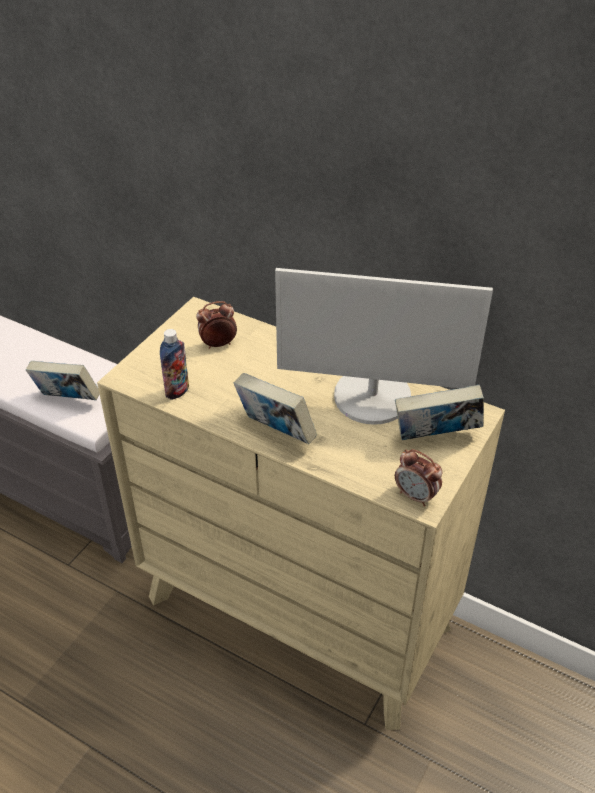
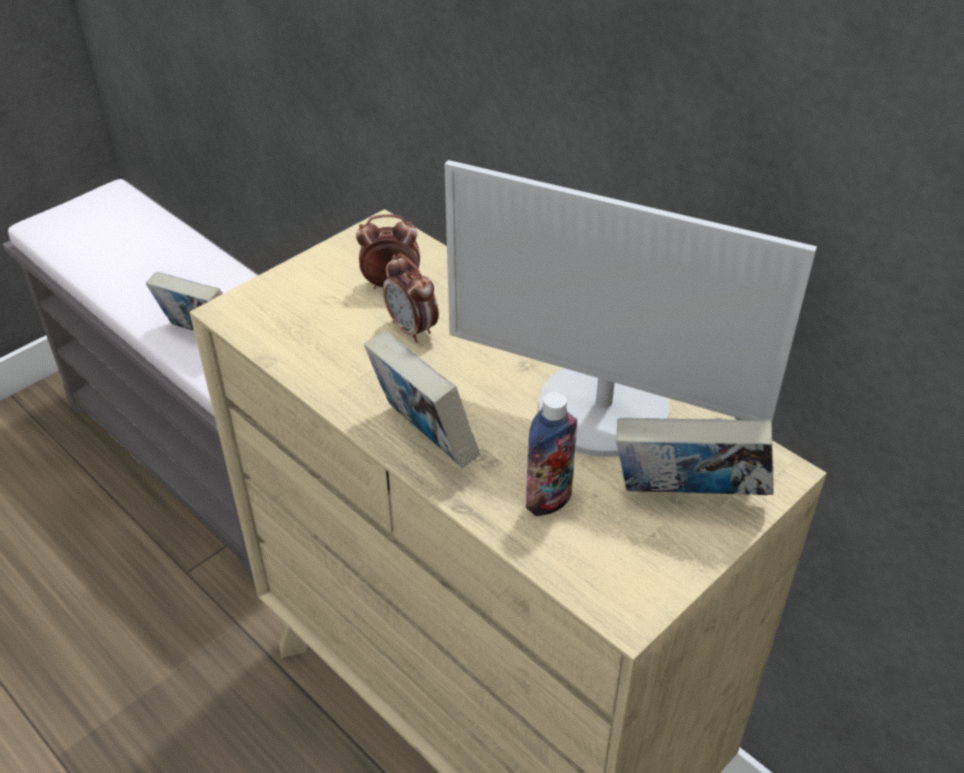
camera: 15 degrees right, 0 degrees up
bottle [160,329,189,400] -> bottle moved to [526,392,577,516]
alarm clock [395,449,442,507] -> alarm clock moved to [383,254,439,343]

